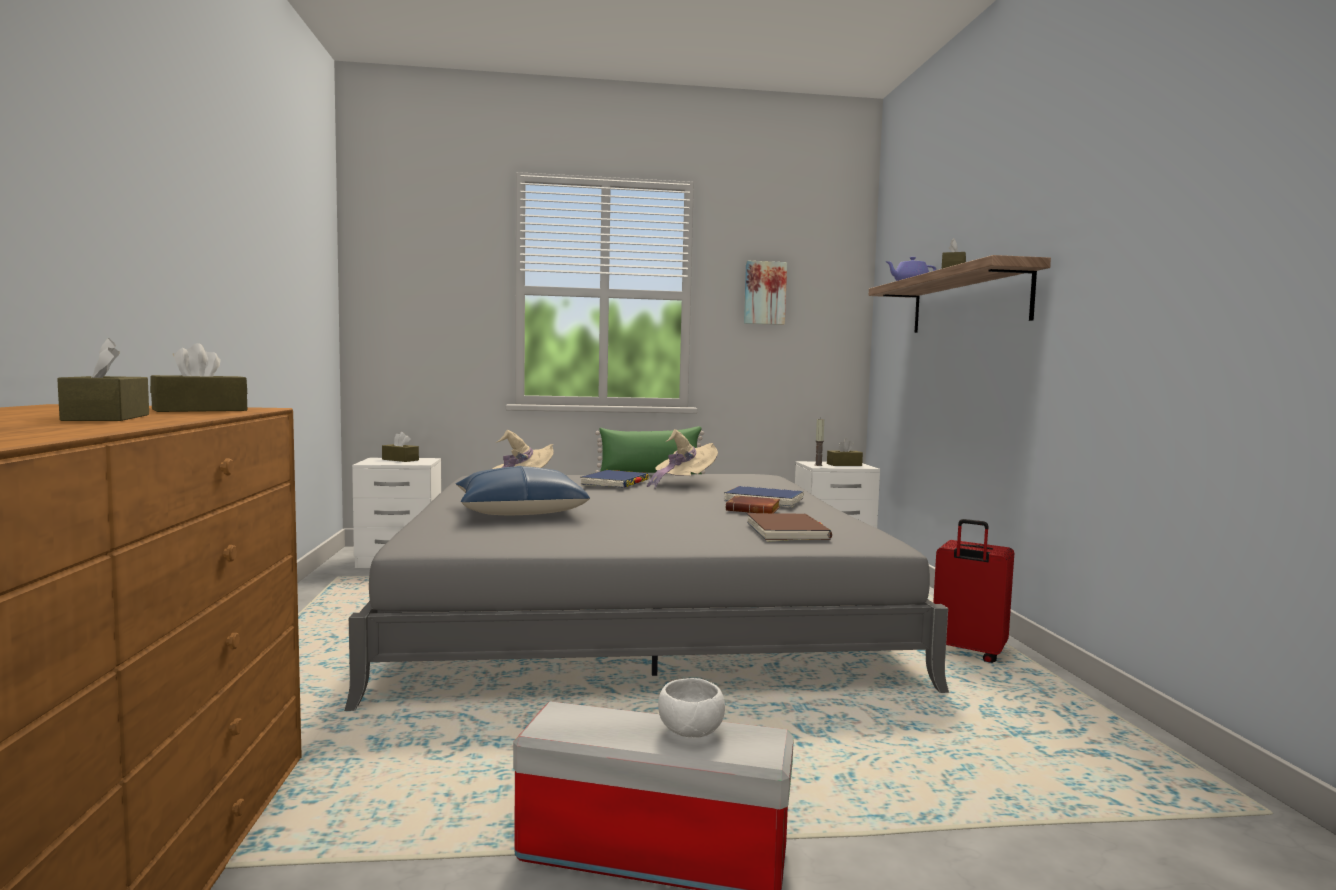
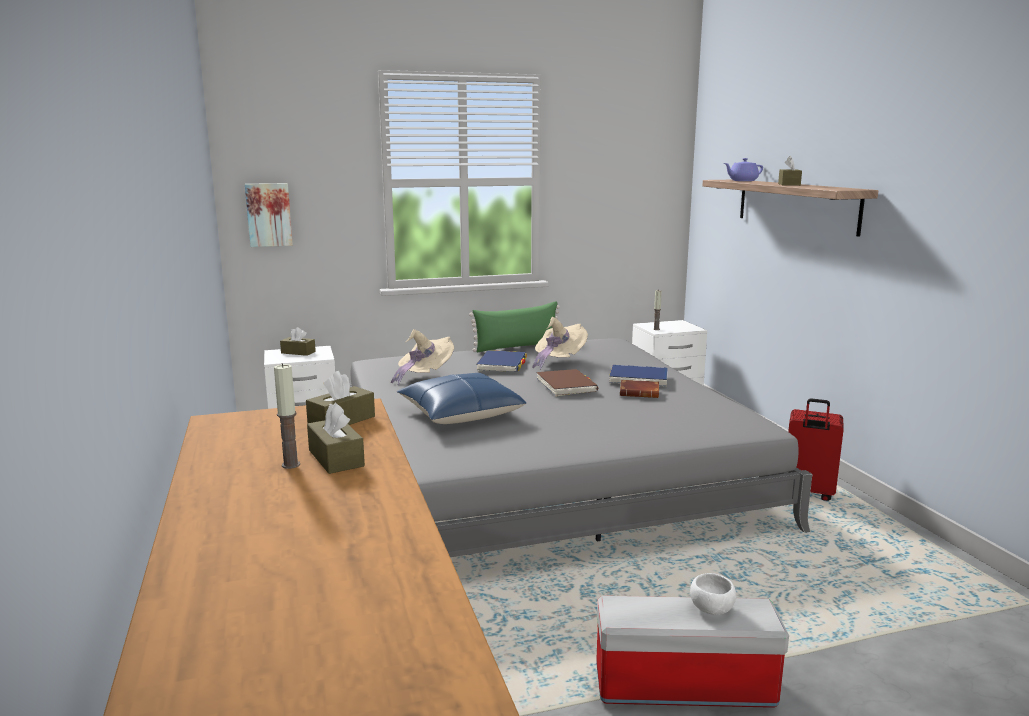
camera: 10 degrees left, 10 degrees up
picture [744,261,787,325] -> picture moved to [245,183,293,247]
brown book [747,513,832,542] -> brown book moved to [536,369,598,396]
brown tissue box [827,439,863,466] -> none
none -> candle [274,363,300,469]

